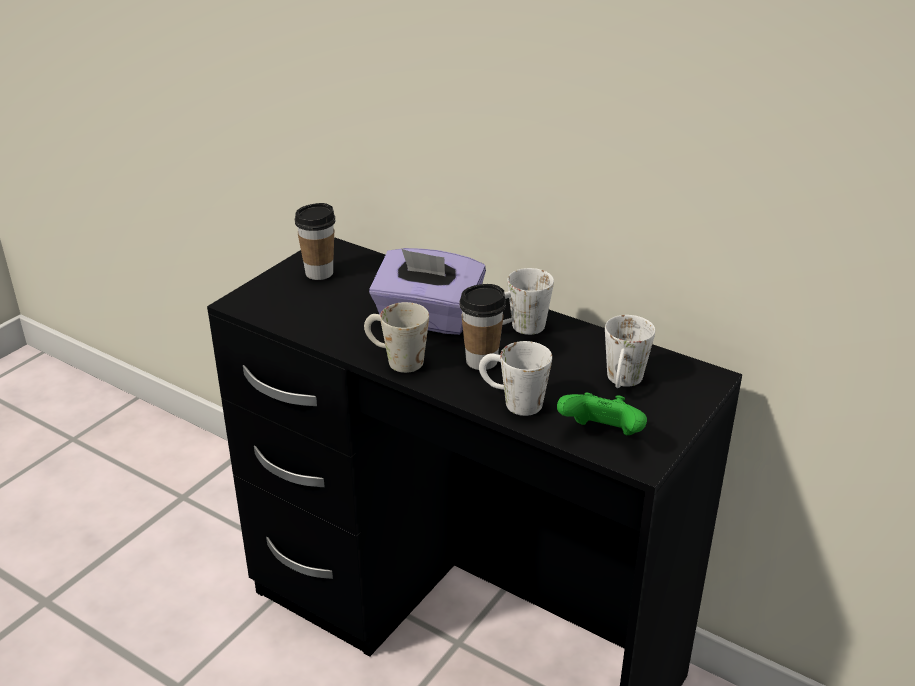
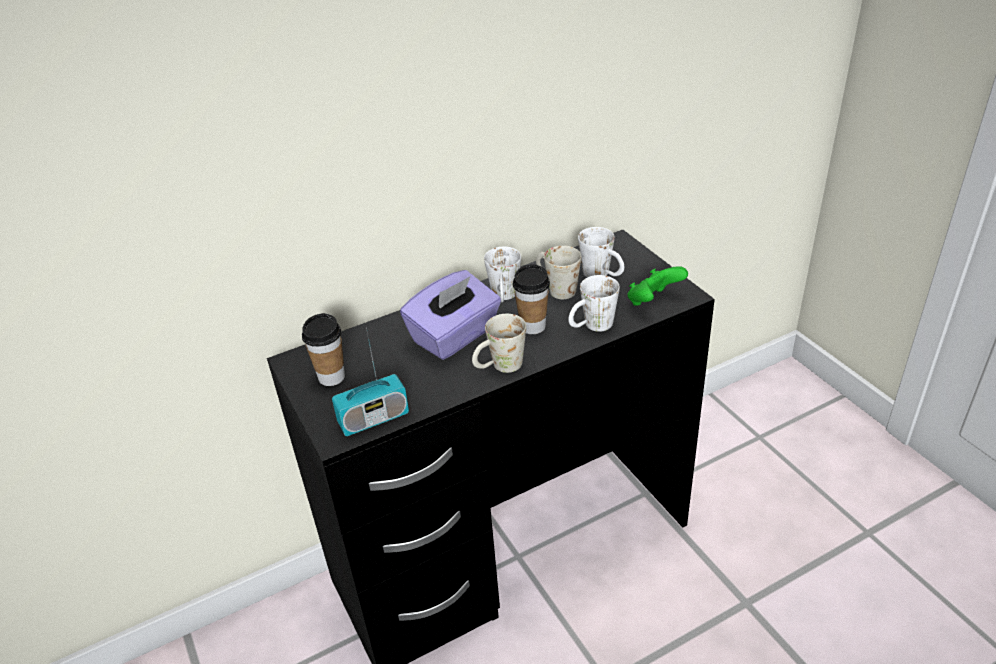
camera: 60 degrees left, 5 degrees up
none -> radio [332,327,409,436]
none -> white mug [536,246,581,299]

